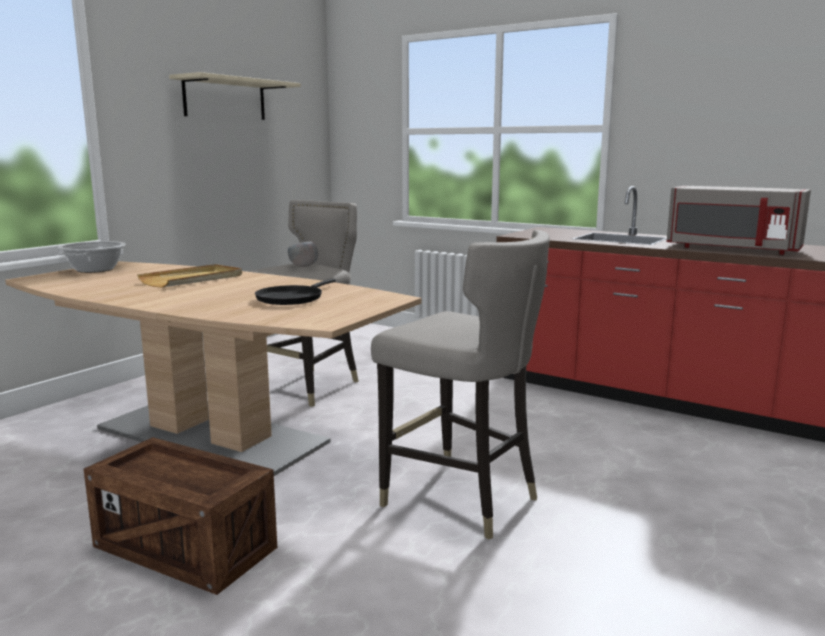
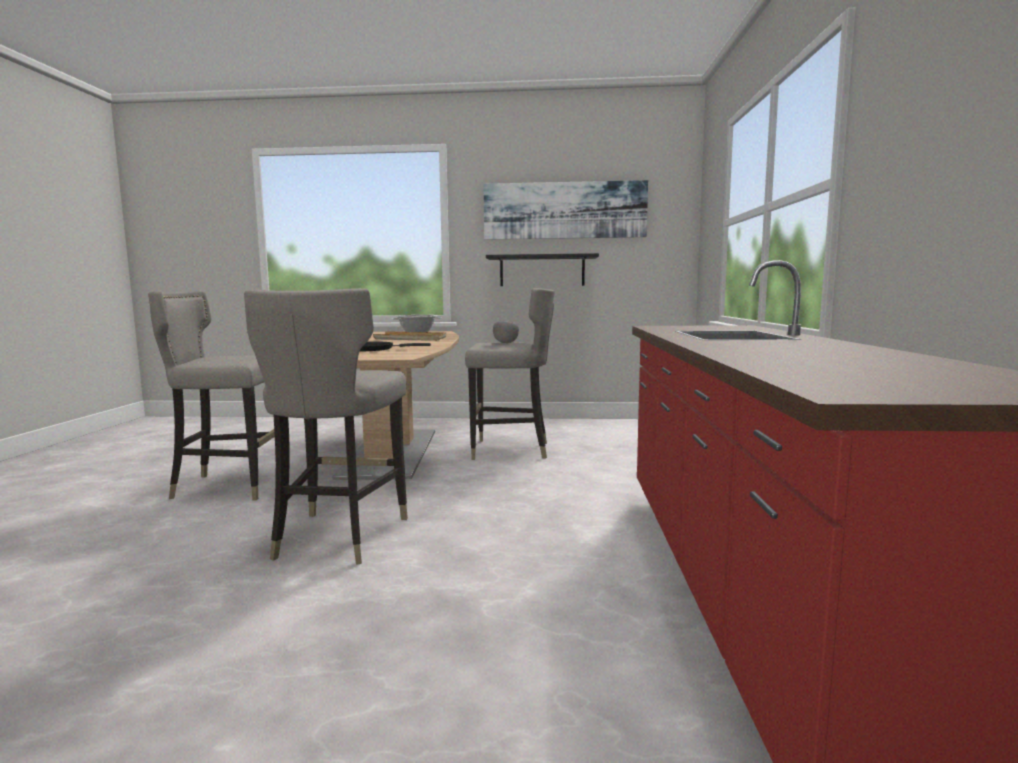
camera: 60 degrees right, 5 degrees down
crate [84,437,277,595] -> grey stool [148,291,275,501]
beige shelf [169,72,301,120] -> picture [483,180,648,240]
grey microwave [667,186,811,255] -> none
none -> black shelf [486,253,599,286]

